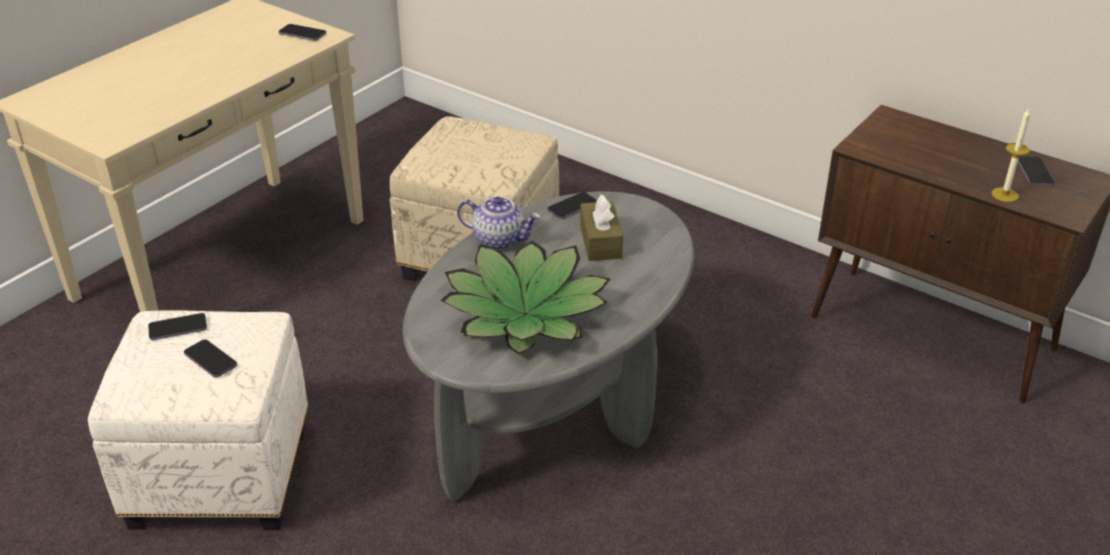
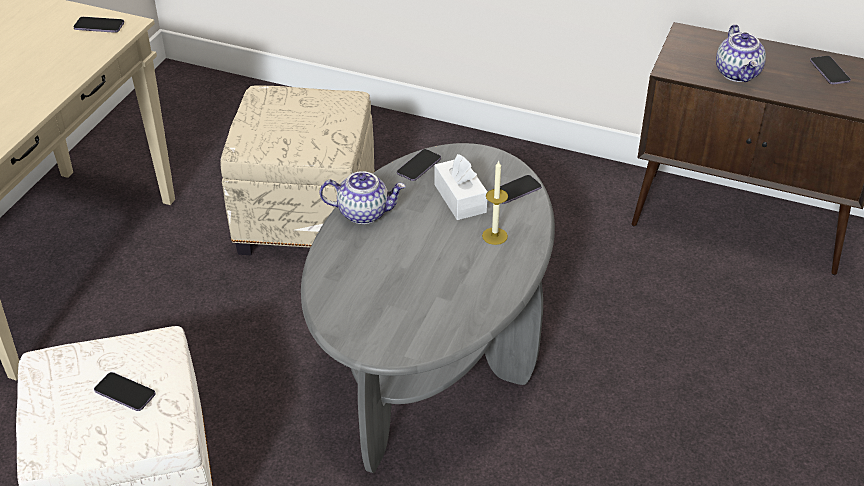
camera: 15 degrees left, 5 degrees up
phone [148,313,207,340] -> phone moved to [500,175,541,204]
potted plant [441,241,610,354] -> none
brown tissue box [580,194,623,261] -> white tissue box [434,154,488,220]
candle [992,108,1030,202] -> candle moved to [482,161,508,245]
none -> teapot [716,25,766,82]

